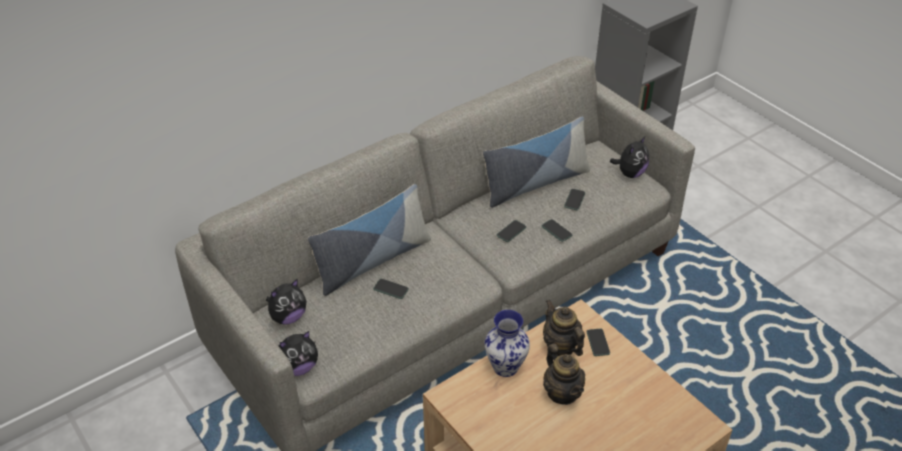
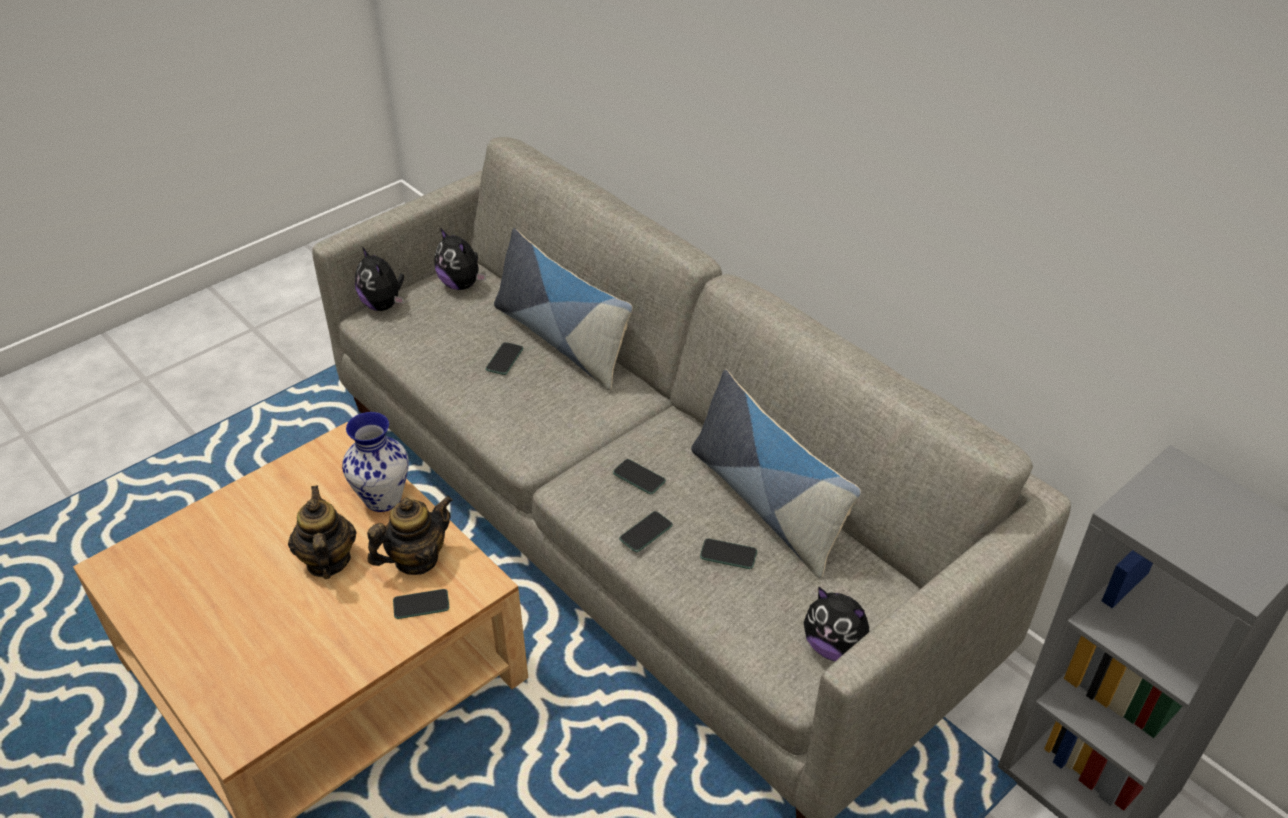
camera: 85 degrees right, 0 degrees up
teapot [543,344,585,405] -> teapot turned 105 degrees clockwise [288,485,357,579]

